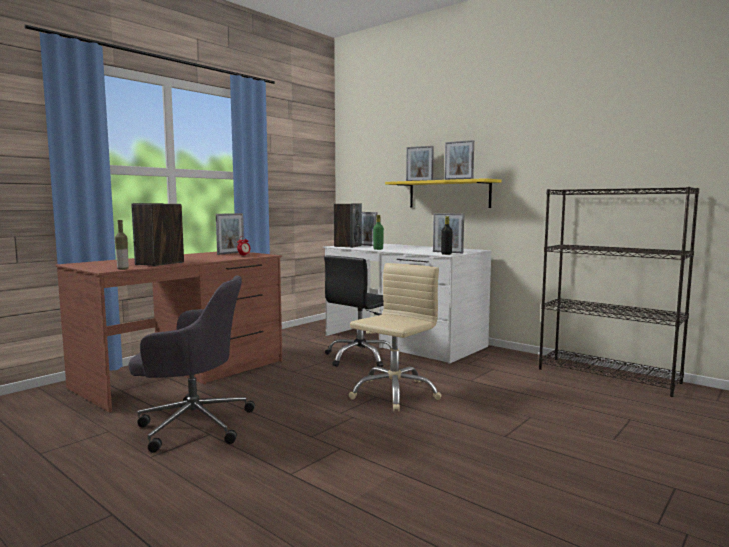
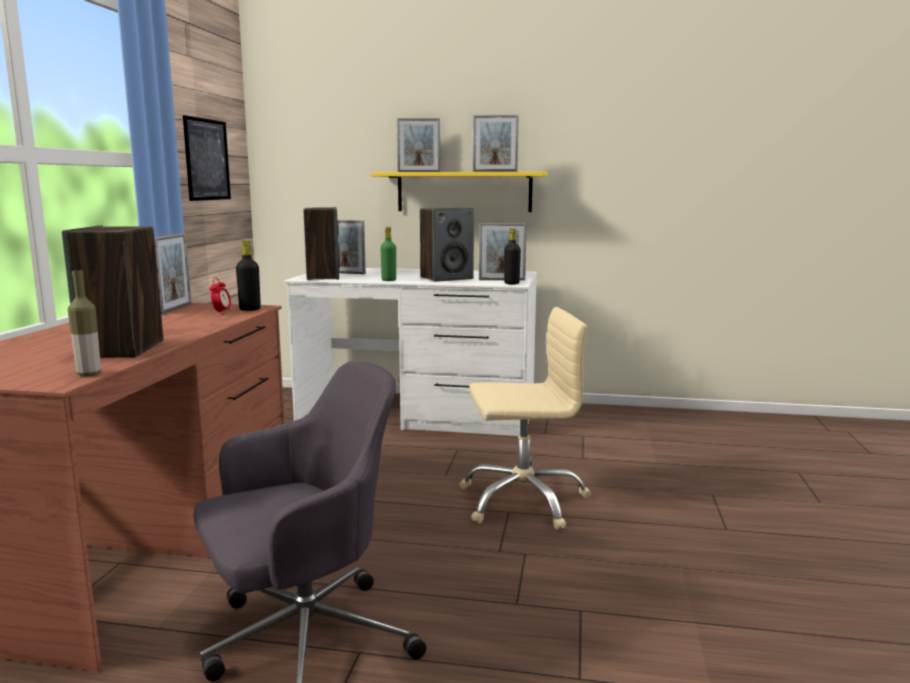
camera: 30 degrees left, 5 degrees up
black office chair [324,256,392,367] -> none
beige office chair [348,263,442,411] -> beige office chair turned 75 degrees clockwise [460,307,591,530]
black bookcase [539,187,699,397] -> none
none -> picture [183,115,231,201]
none -> black bottle [236,240,261,311]
none -> speaker [420,208,474,282]

